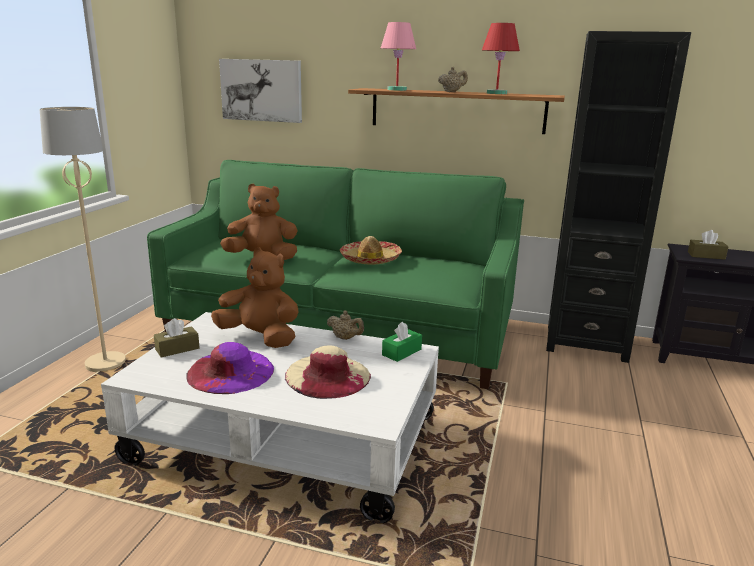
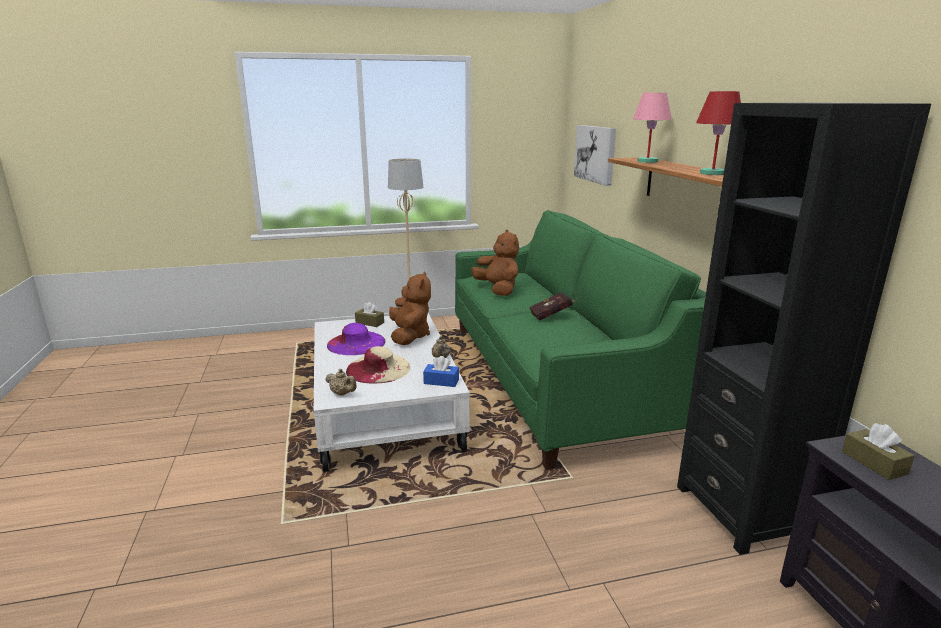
camera: 60 degrees right, 0 degrees up
hat [340,236,402,265] -> red book [529,292,575,321]
green tissue box [382,322,422,362] -> blue tissue box [423,356,459,387]
beige teapot [438,67,468,92] -> beige teapot moved to [325,369,357,396]

